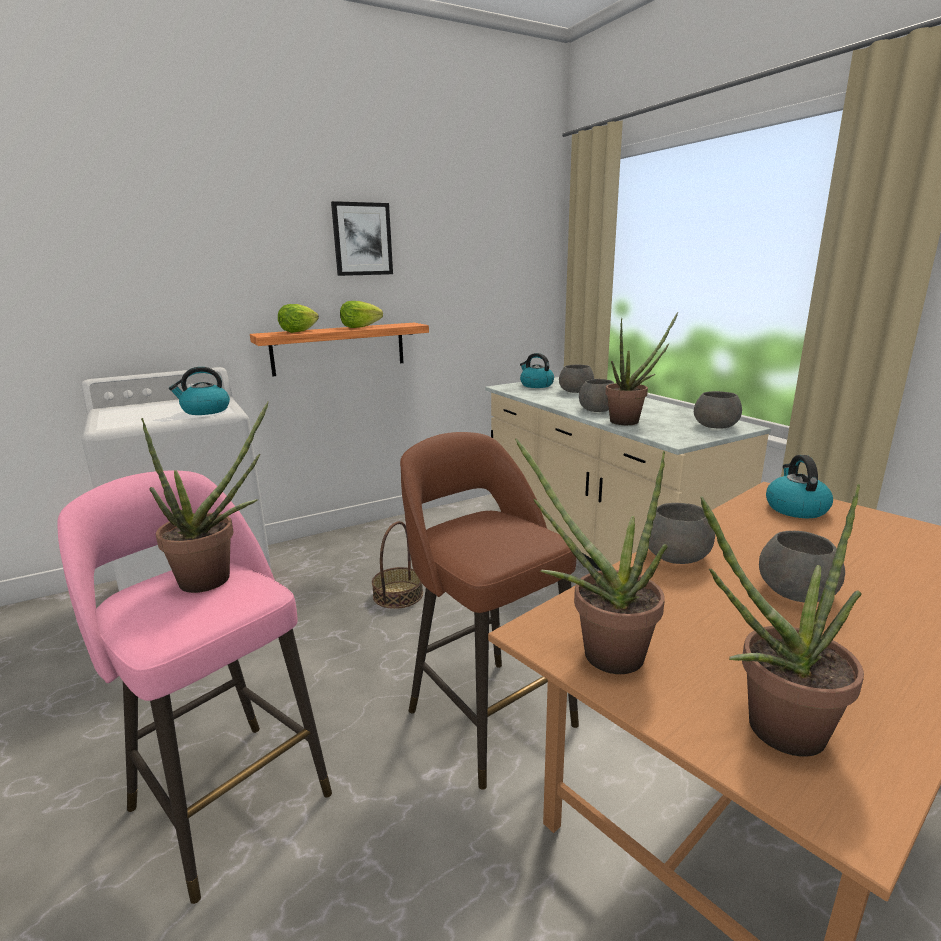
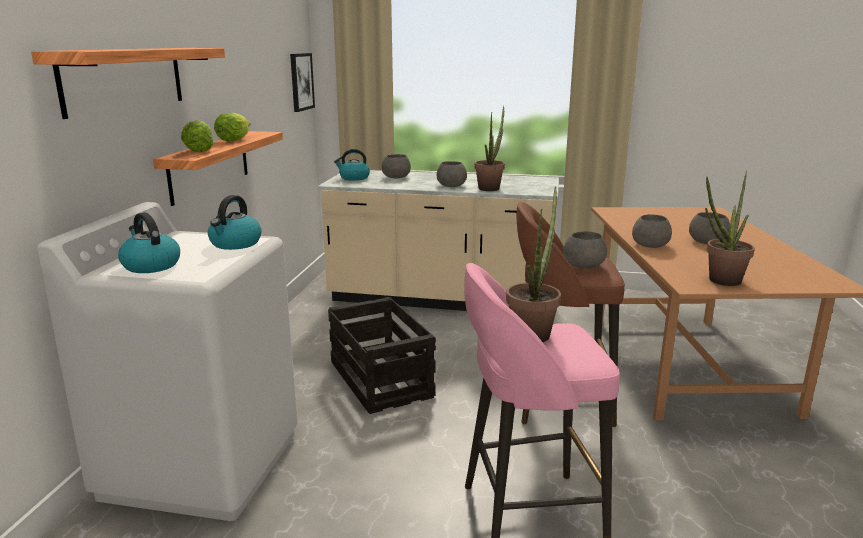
camera: 50 degrees left, 0 degrees up
picture [331,201,393,276] -> picture moved to [290,53,315,112]
basket [372,521,423,609] -> crate [328,297,436,414]
grey bowl [694,391,742,429] -> grey bowl moved to [563,231,607,269]
potted plant [700,484,864,757] -> none
kettle [766,455,833,518] -> kettle moved to [118,212,180,273]
none -> shelf [31,48,225,119]

